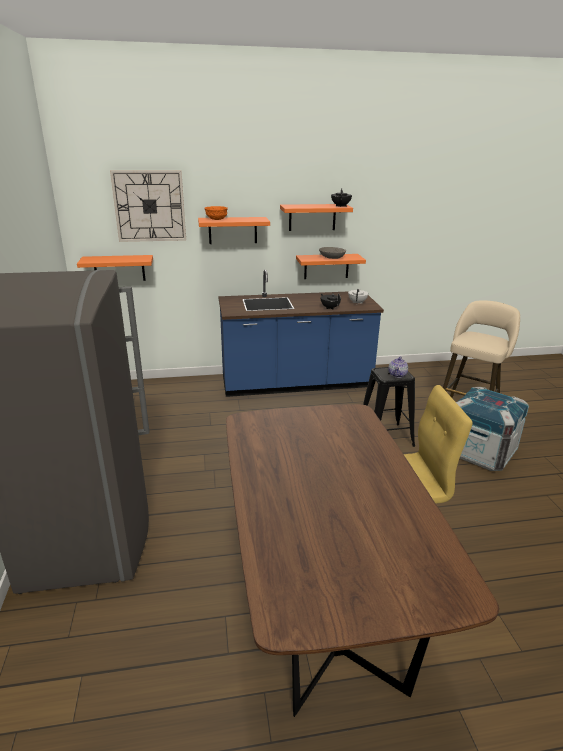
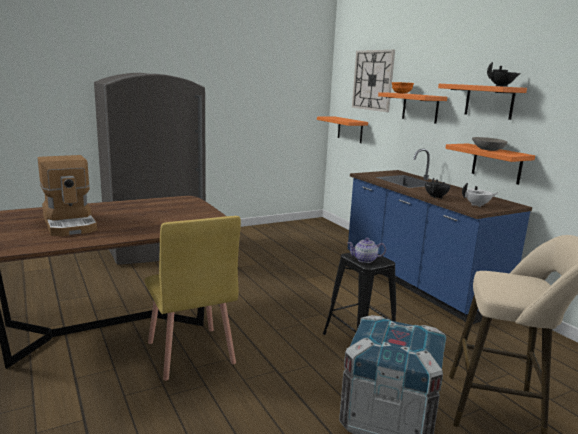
camera: 70 degrees right, 10 degrees down
none -> coffee machine [38,155,97,236]

